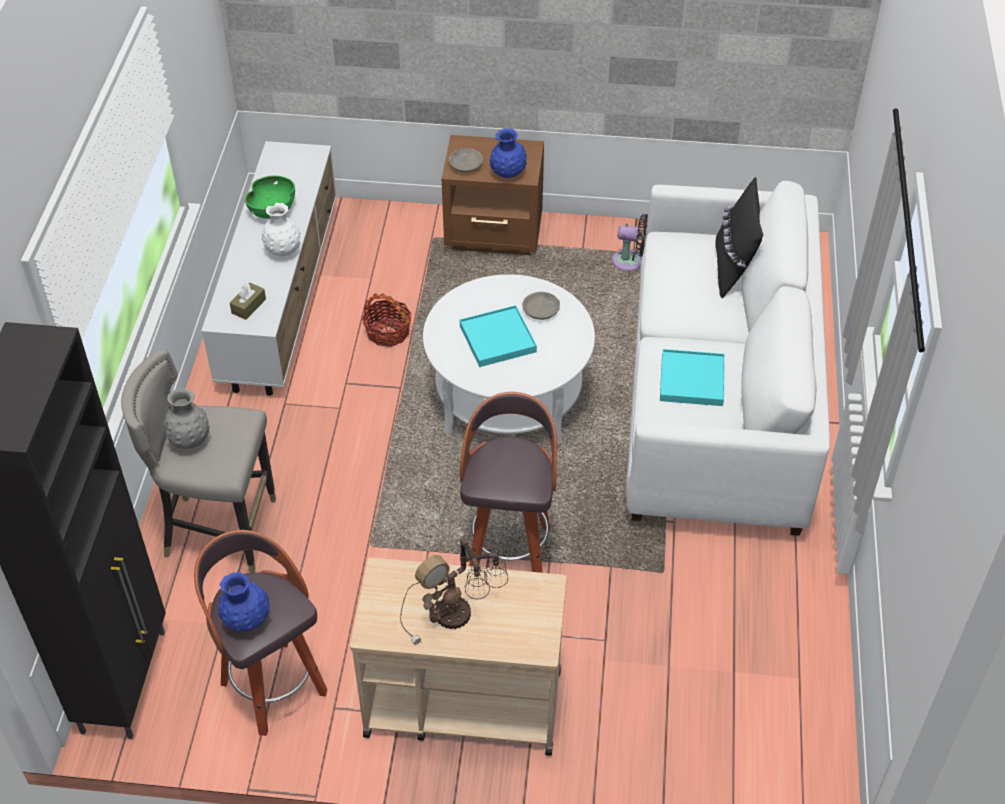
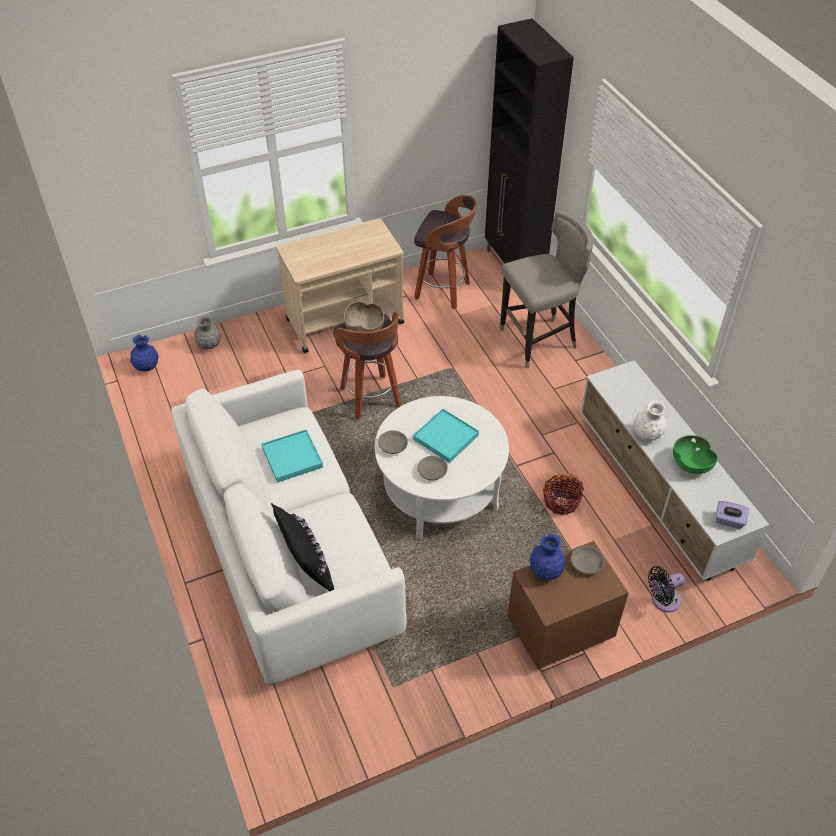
camera: 150 degrees right, 0 degrees up
grey vase [163,388,210,449] -> grey vase moved to [194,315,221,350]
blue vase [218,572,270,632] -> blue vase moved to [130,335,159,372]
brown tissue box [230,283,266,320] -> none
table lamp [400,539,508,645] -> none
black fan [612,214,648,271] -> black fan moved to [648,566,685,612]
none -> brown bowl [344,301,384,332]
none -> grey bowl [378,430,408,454]
none -> purple tissue box [716,501,749,529]

